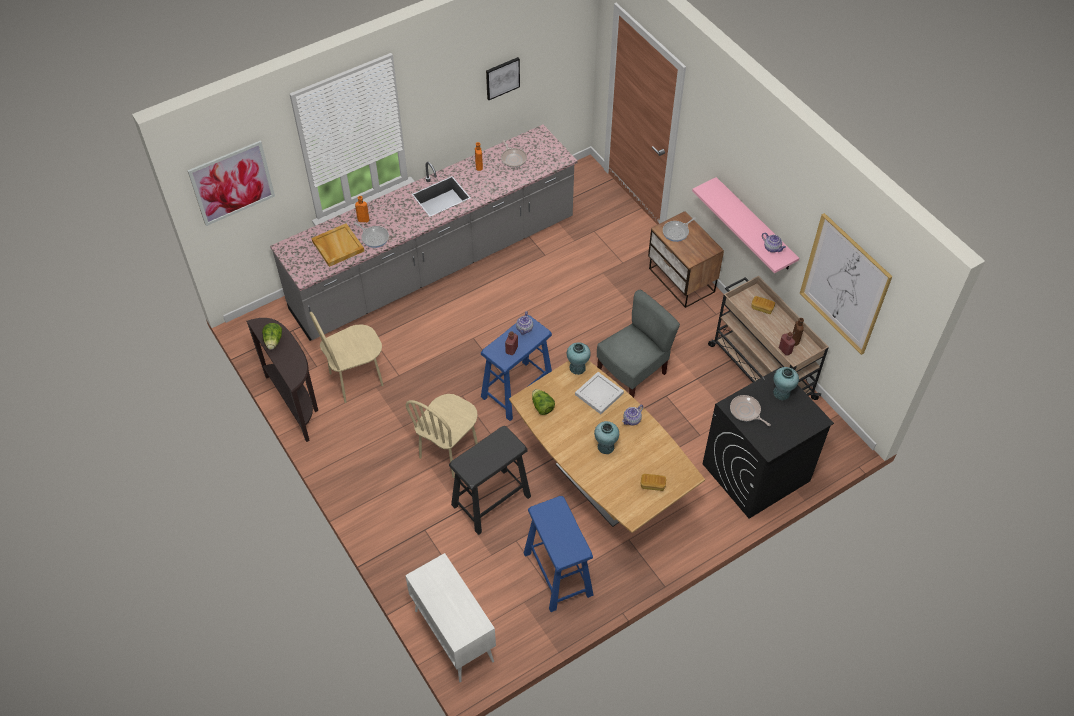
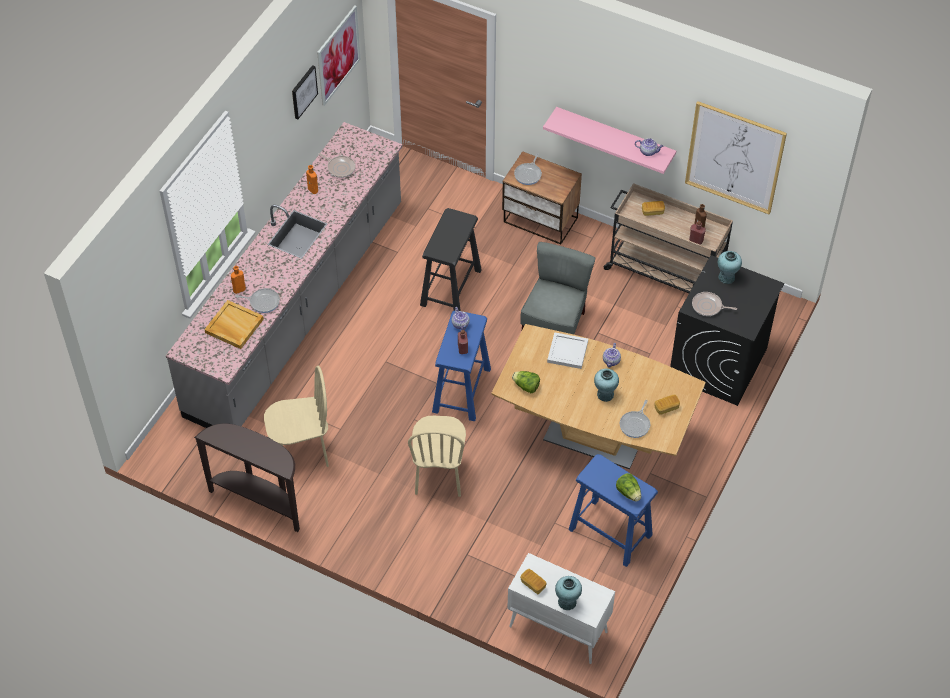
camera: 30 degrees left, 0 degrees up
picture [187,140,275,226] -> picture moved to [317,5,361,106]
lettuce [262,323,282,350] -> lettuce moved to [616,473,641,502]
beige chair [310,312,384,403] -> beige chair turned 135 degrees counterclockwise [264,366,329,467]
black stool [449,426,531,535] -> black stool moved to [420,208,482,311]
turquoise vase [567,342,591,375] -> turquoise vase moved to [555,576,582,610]
none -> bread [520,569,547,594]
none -> frying pan [619,400,650,438]

